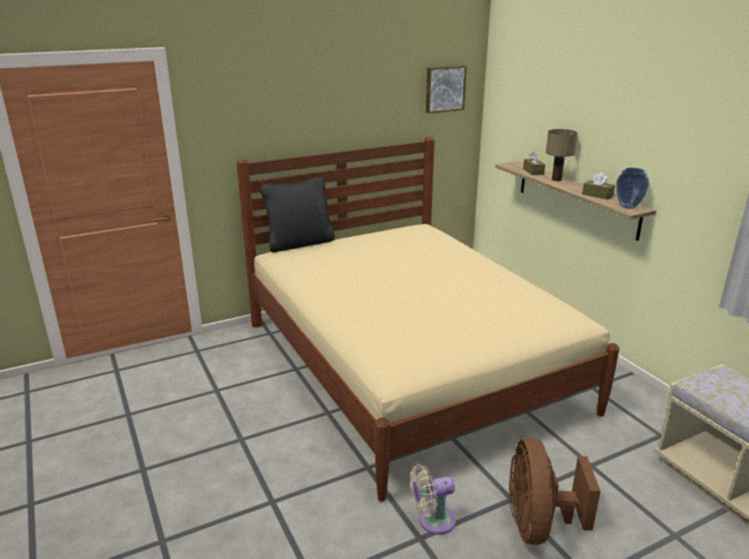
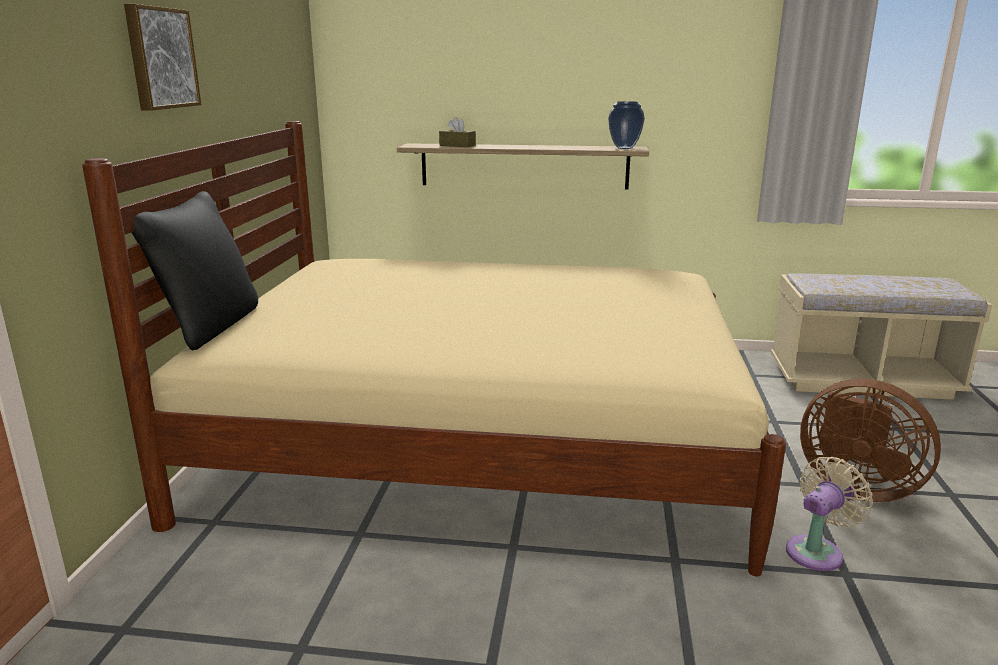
camera: 55 degrees left, 5 degrees down
beige fan [410,464,456,535] -> beige fan turned 150 degrees counterclockwise [786,457,873,571]
picture [426,65,467,113] -> picture moved to [124,4,201,111]
table lamp [546,129,577,181] -> none
brown tissue box [582,173,615,200] -> none

